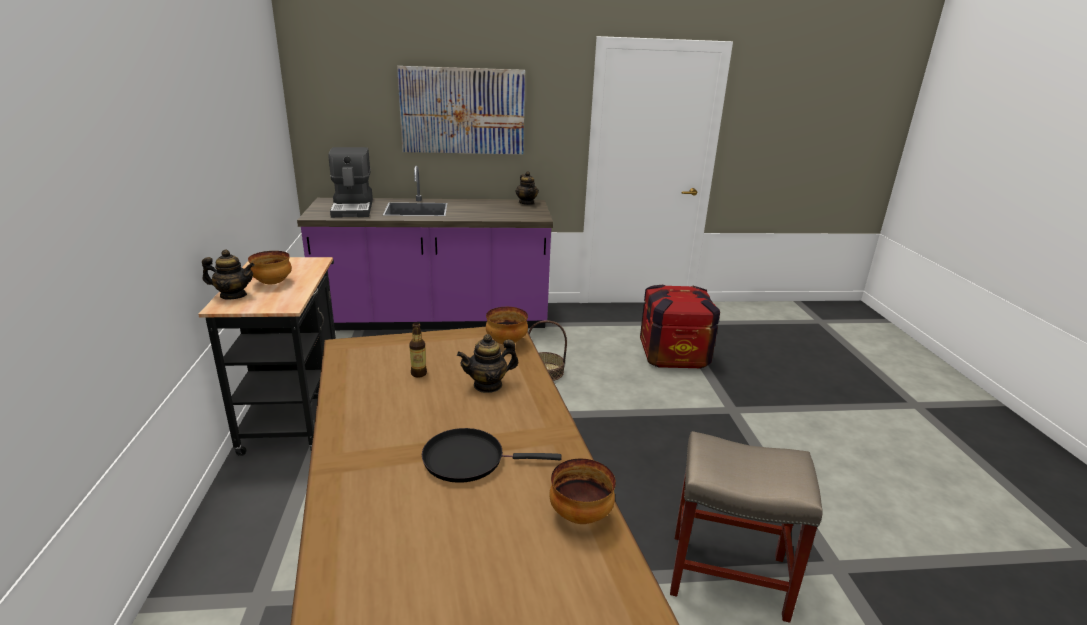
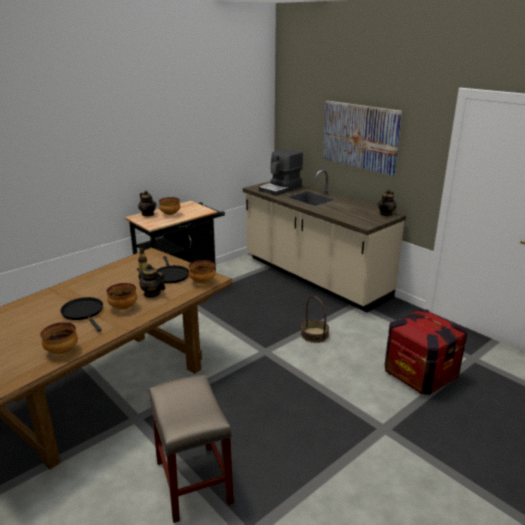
camera: 55 degrees right, 0 degrees up
purple counter [297,166,553,330] -> beige counter [243,170,406,312]
none -> bowl [106,283,137,310]
none -> black frying pan [157,256,189,283]

